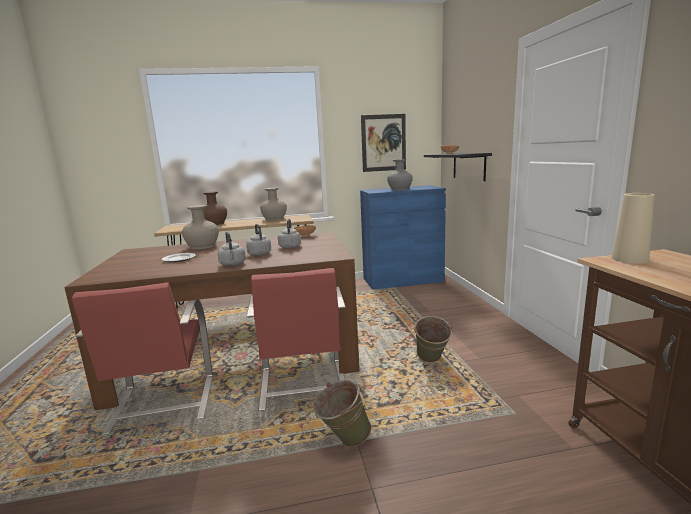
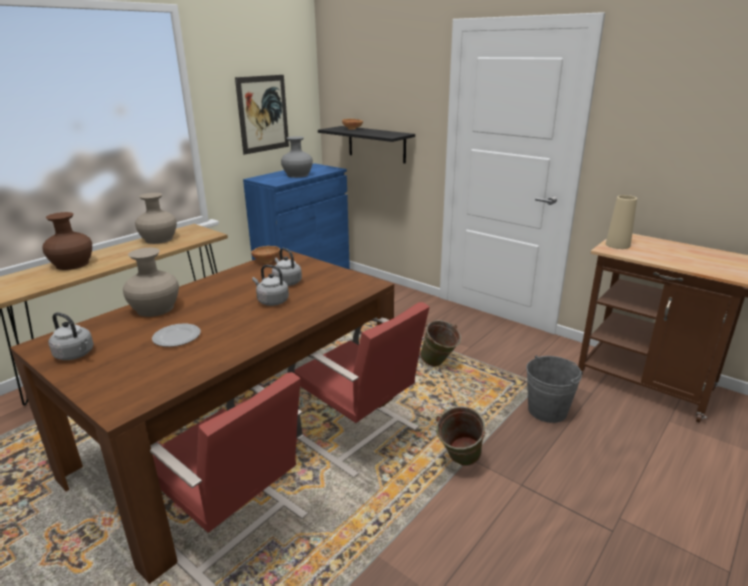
camera: 40 degrees left, 10 degrees up
grey kettle [218,232,246,266] -> grey kettle moved to [48,312,94,360]
none -> grey bucket [526,355,582,423]

